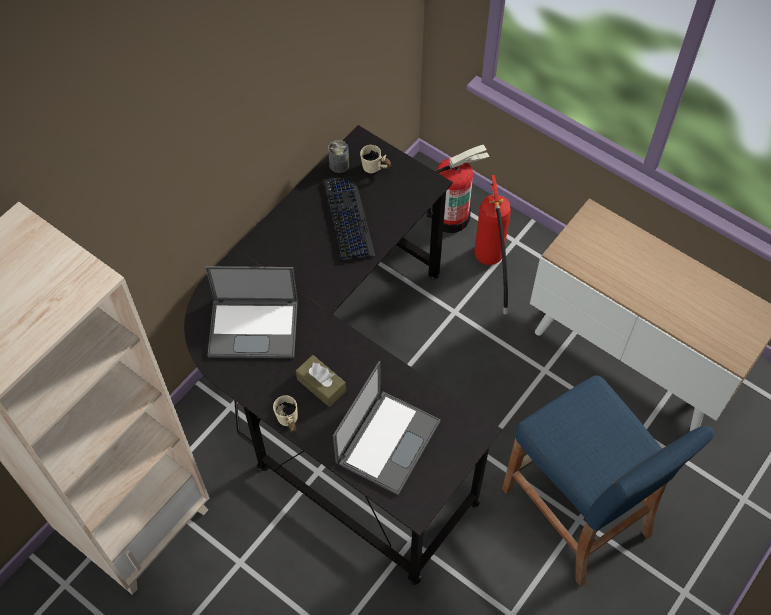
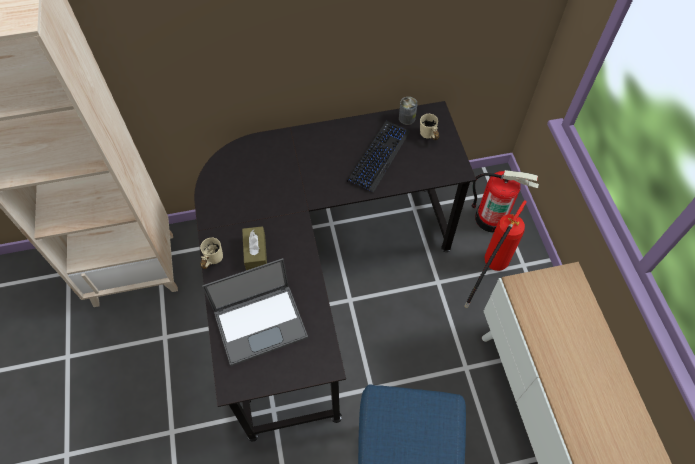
camera: 40 degrees right, 0 degrees up
laptop [205,266,298,358] -> none

